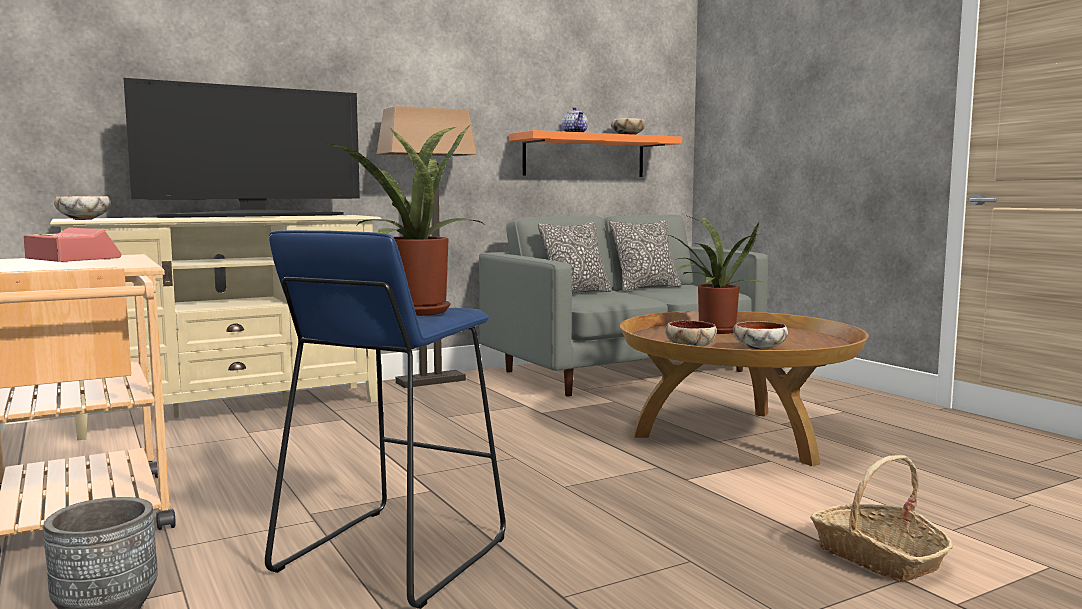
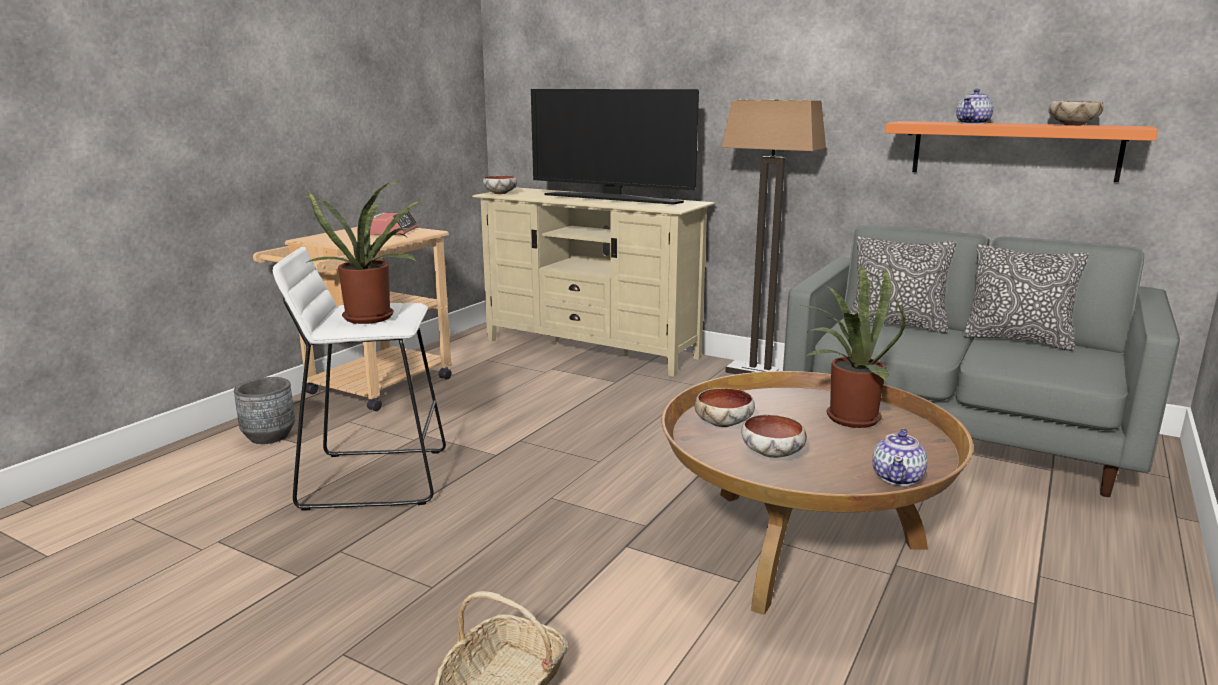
camera: 60 degrees right, 10 degrees up
blue stool [265,230,506,609] -> white stool [273,247,446,511]
none -> teapot [873,429,928,486]

